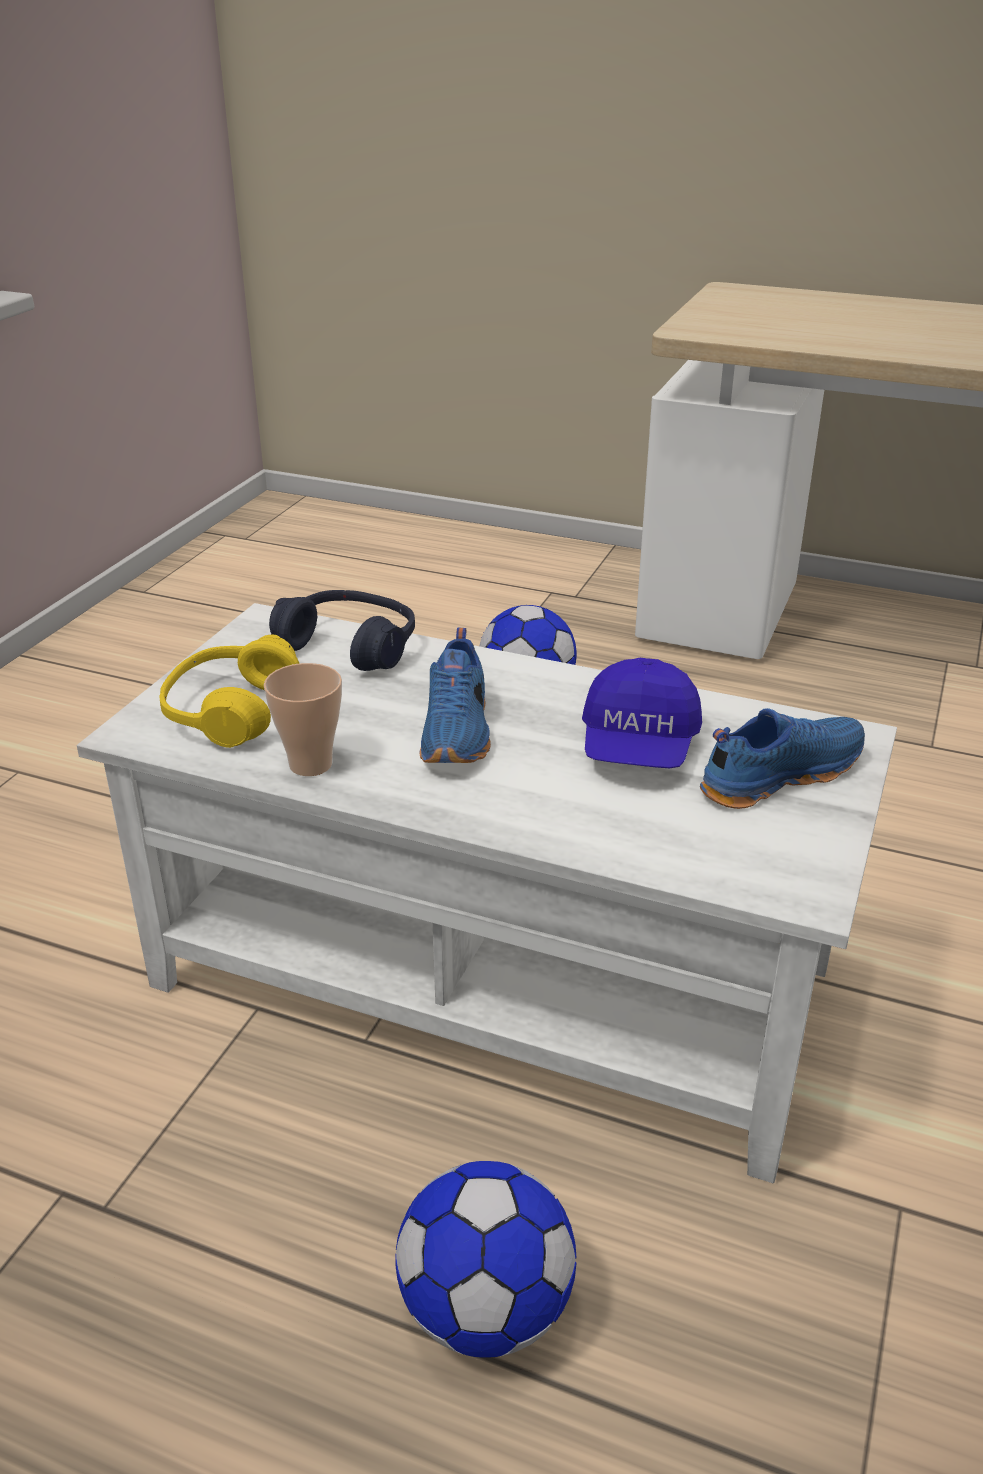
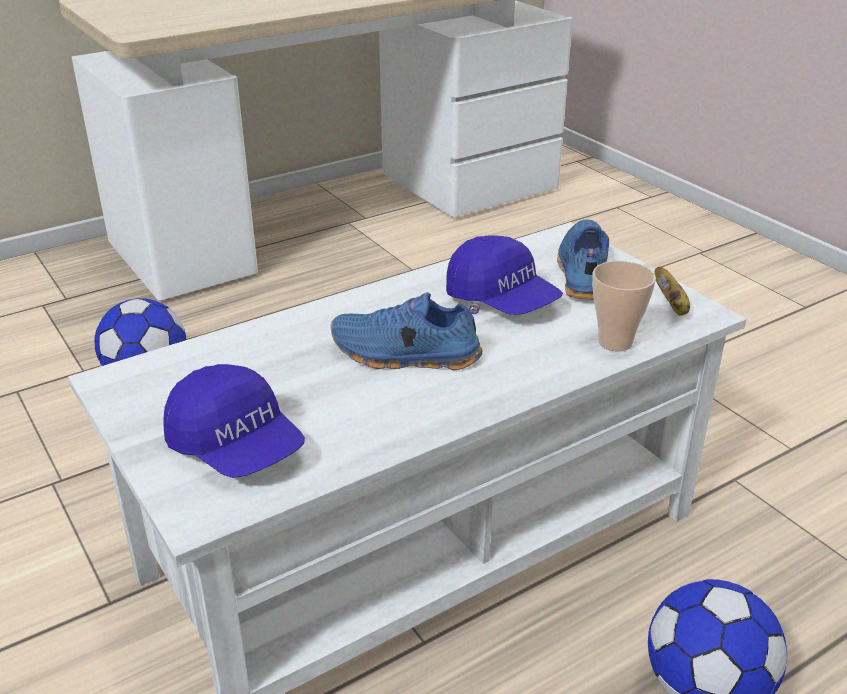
camera: 55 degrees left, 0 degrees up
yellow headphones [160,635,299,748] -> blue cap [163,364,305,478]
cup [264,663,342,776] -> cup moved to [592,261,656,352]
blue headphones [269,590,415,671] -> none
blue shoe [420,627,491,763] -> blue shoe turned 150 degrees clockwise [331,292,482,370]
none -> banana [655,267,690,316]

